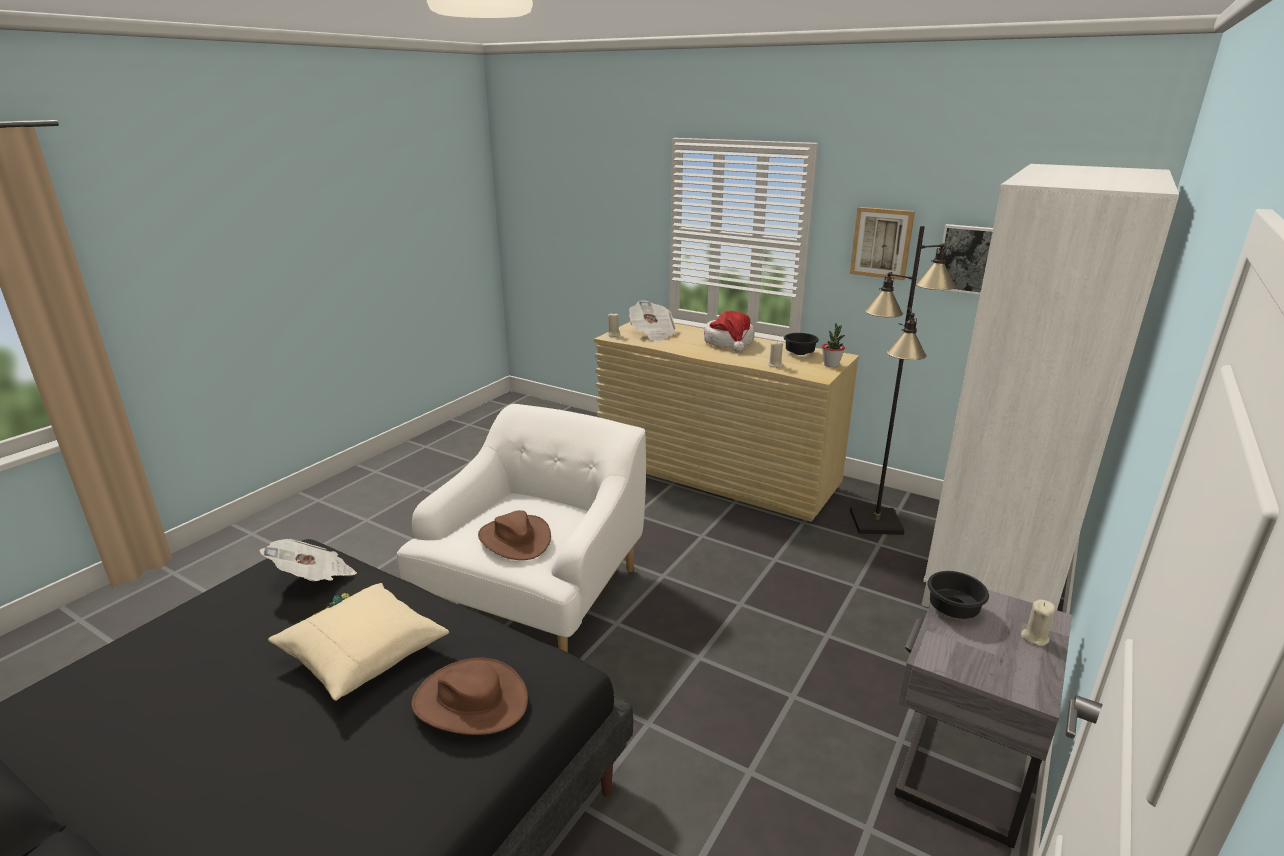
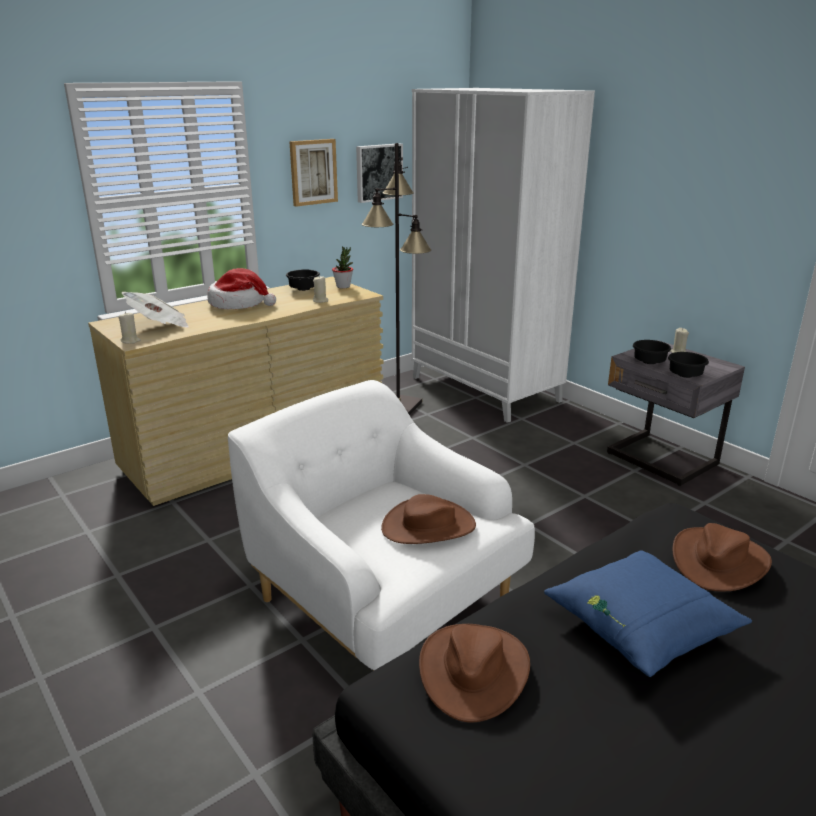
camera: 70 degrees left, 0 degrees up
newspaper [259,539,357,582] -> brown hat [419,624,530,723]
beige pillow [268,583,449,701] -> blue pillow [544,550,752,677]
none -> black bowl [668,352,709,378]

